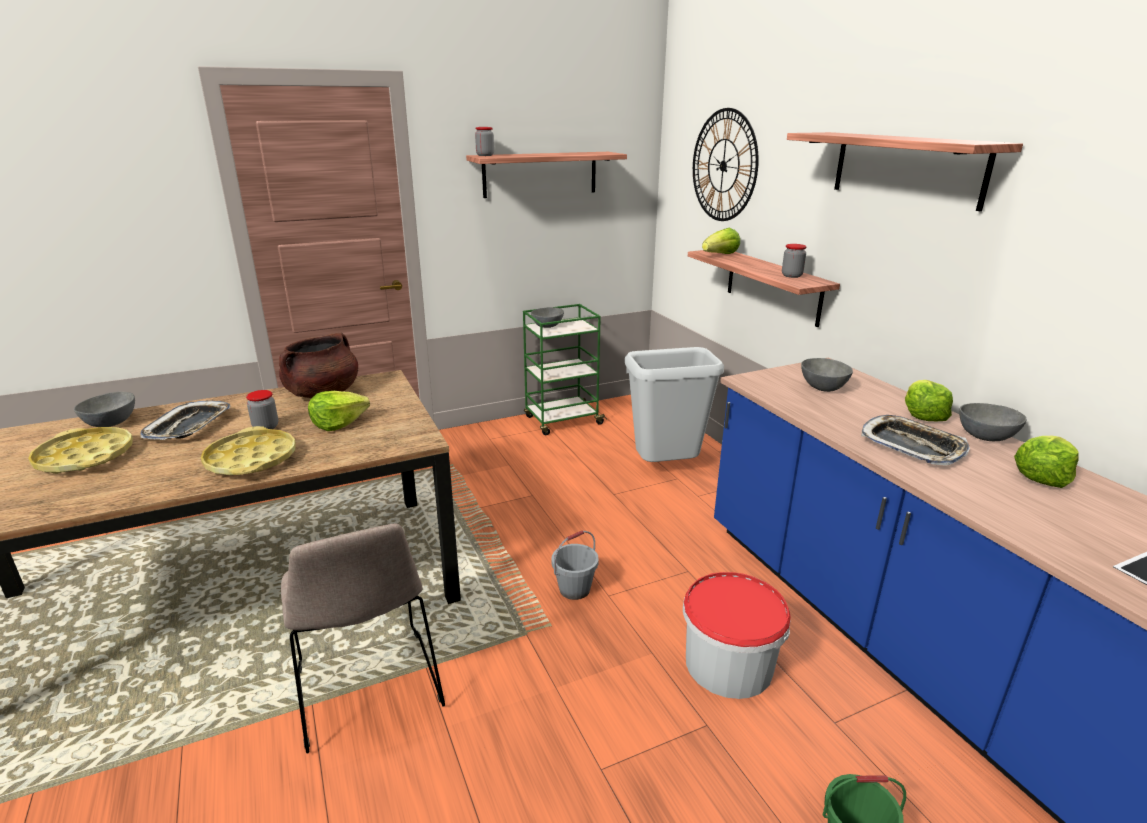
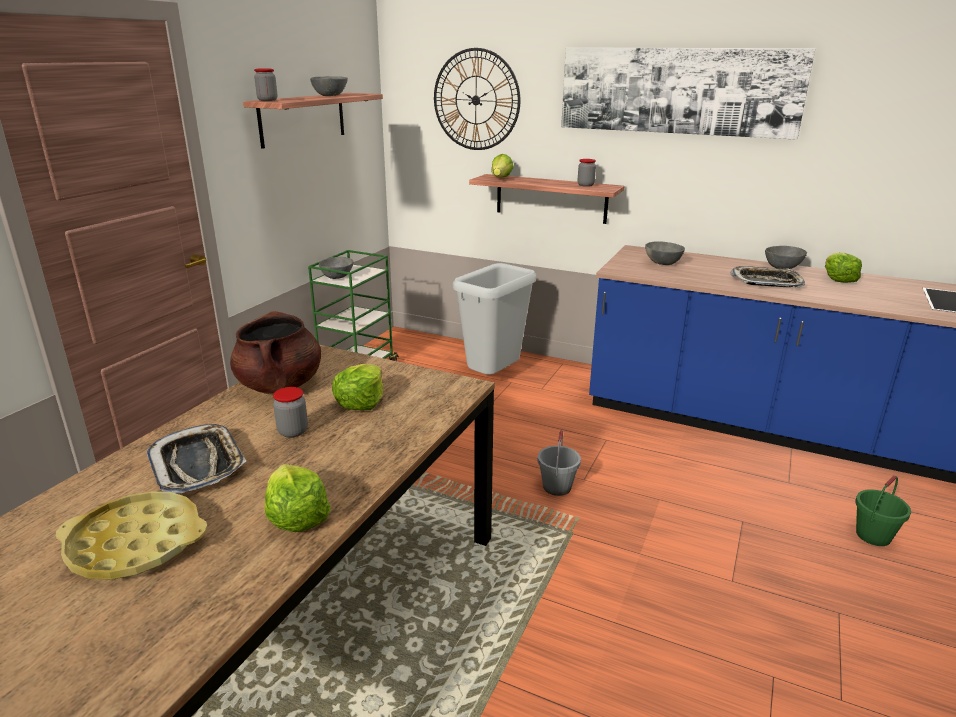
camera: 40 degrees left, 0 degrees up
grey bowl [74,392,135,427] -> grey bowl moved to [310,76,348,96]
yellow tray [201,426,296,475] -> none
beige chair [281,523,445,753] -> none
bucket [683,572,791,699] -> none
shelf [787,132,1023,212] -> picture [561,47,816,140]
lettuce [905,380,953,421] -> lettuce moved to [265,464,331,532]

